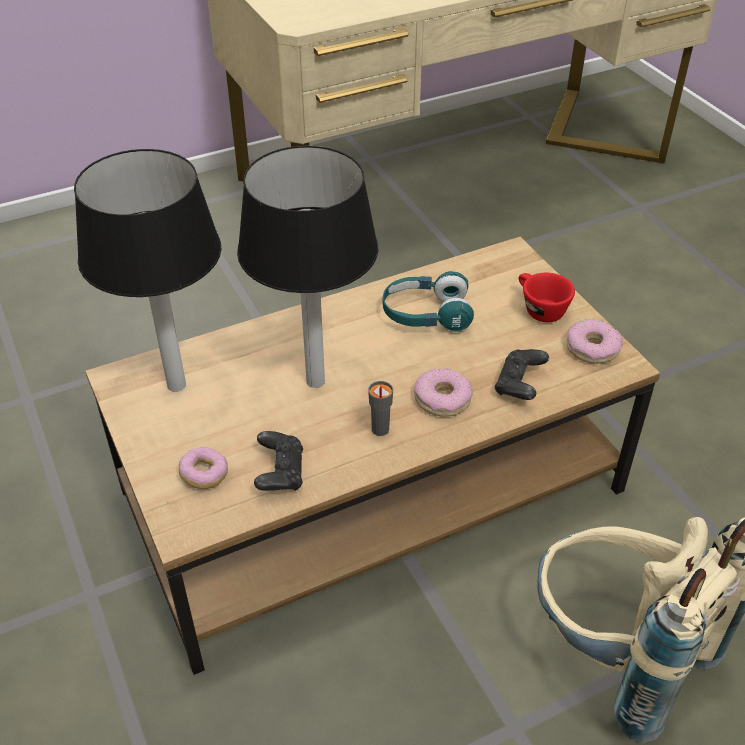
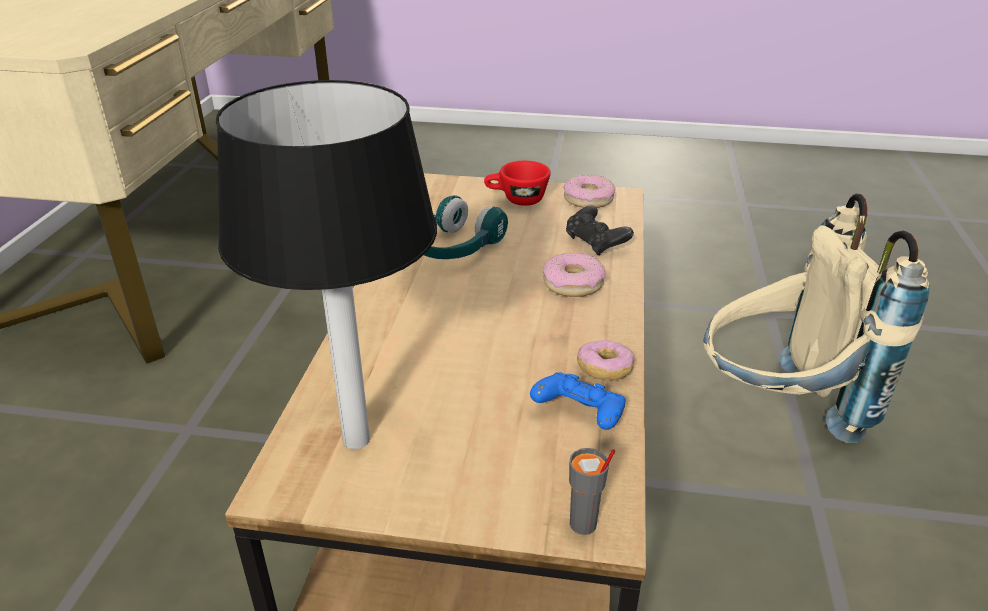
camera: 55 degrees left, 10 degrees down
donut [179,447,228,489] -> donut moved to [577,340,634,380]
table lamp [237,146,379,388] -> none
black game controller [254,431,303,491] -> blue game controller [530,372,626,430]
grey cup [368,381,393,436] -> grey cup moved to [569,448,615,535]

